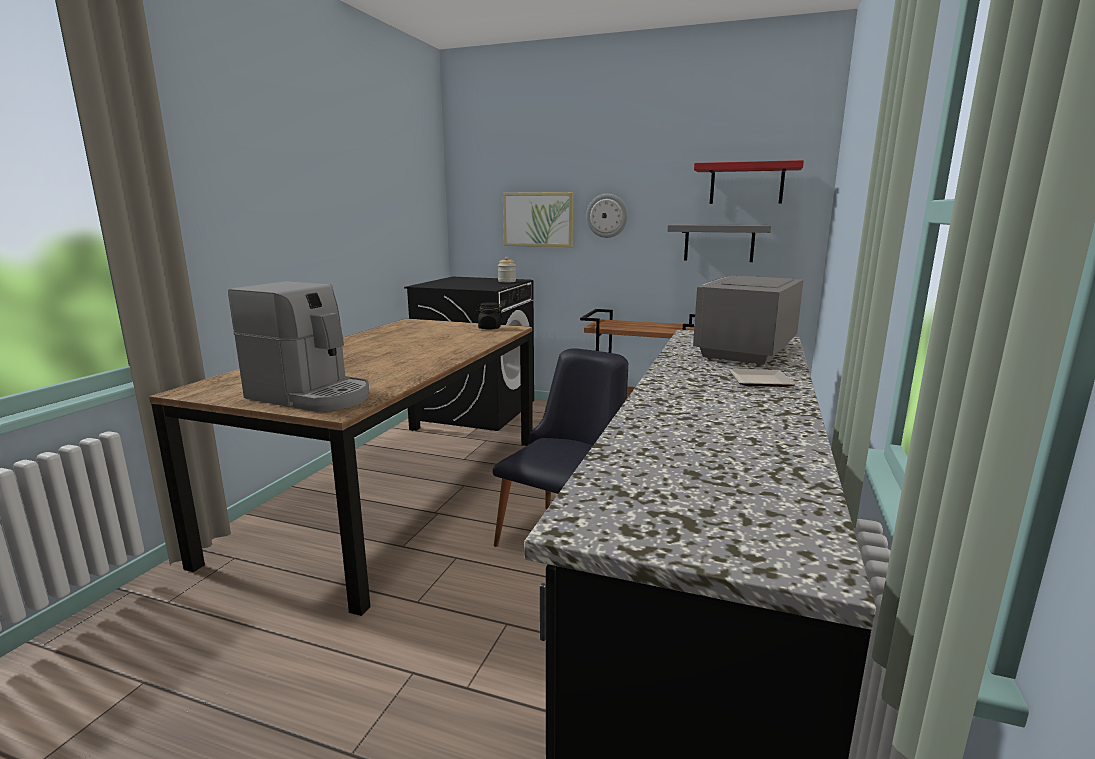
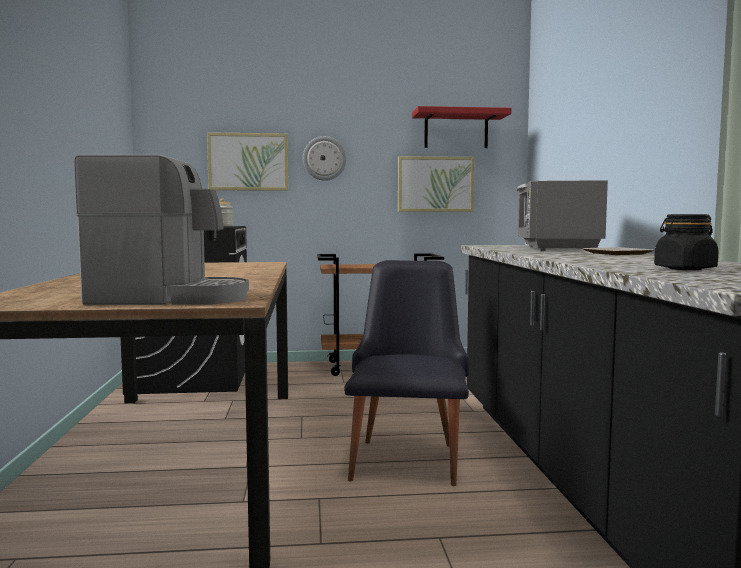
camera: 25 degrees left, 10 degrees down
black jar [475,302,503,330] -> black jar moved to [654,214,719,270]
grey shelf [667,224,771,262] -> picture [398,156,474,212]

